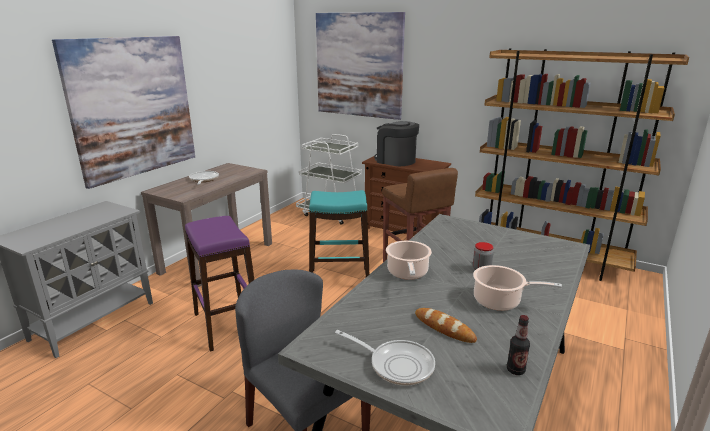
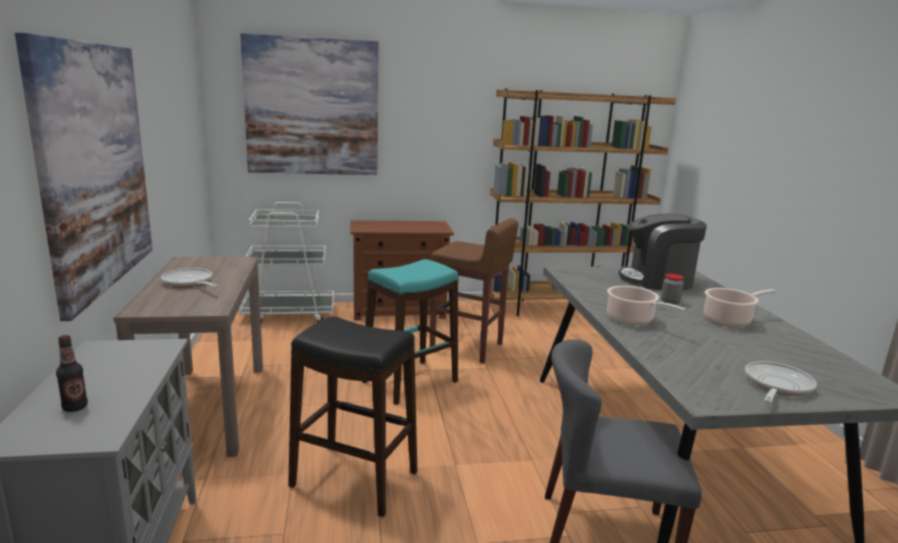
camera: 40 degrees left, 5 degrees down
purple stool [185,216,254,352] -> black stool [288,316,417,517]
frying pan [335,330,435,386] -> frying pan turned 45 degrees counterclockwise [745,361,817,403]
coffee machine [374,121,419,166] -> coffee machine moved to [619,213,707,290]
bread [415,308,477,343] -> none
bottle [507,315,530,375] -> bottle moved to [56,335,88,412]

